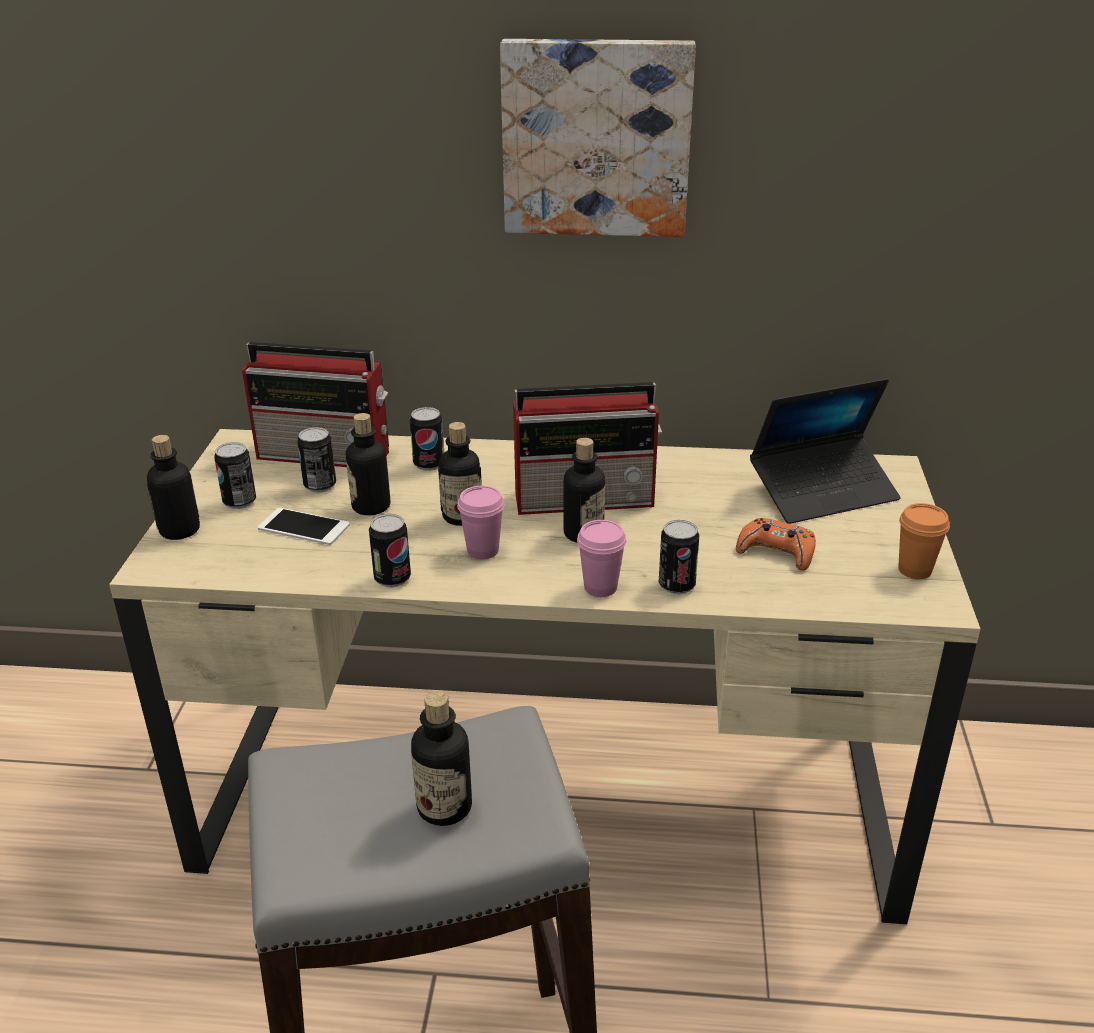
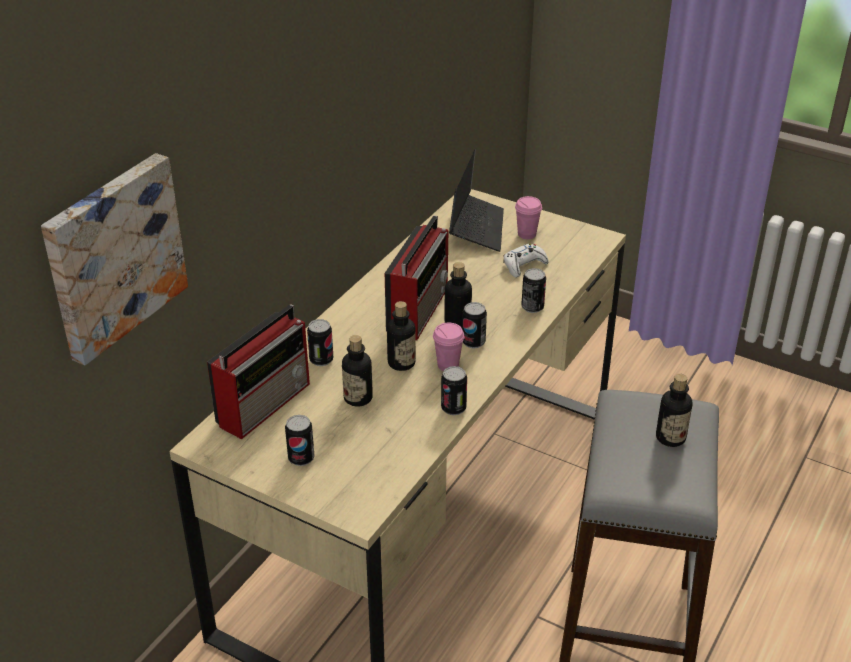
camera: 65 degrees left, 5 degrees up
bottle [147,435,200,540] -> none
phone [258,508,350,545] -> none
can [297,427,336,493] -> can moved to [462,302,487,348]
picture [500,39,696,237] -> picture moved to [41,153,188,366]
pink cup [577,520,627,597] -> pink cup moved to [515,196,542,239]
orange game controller [736,518,816,571] -> white game controller [503,243,549,277]
orange cup [898,503,950,579] -> none

